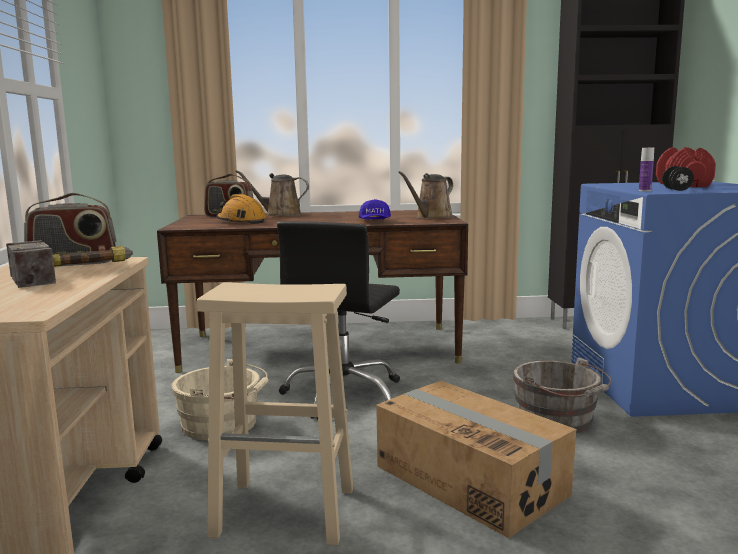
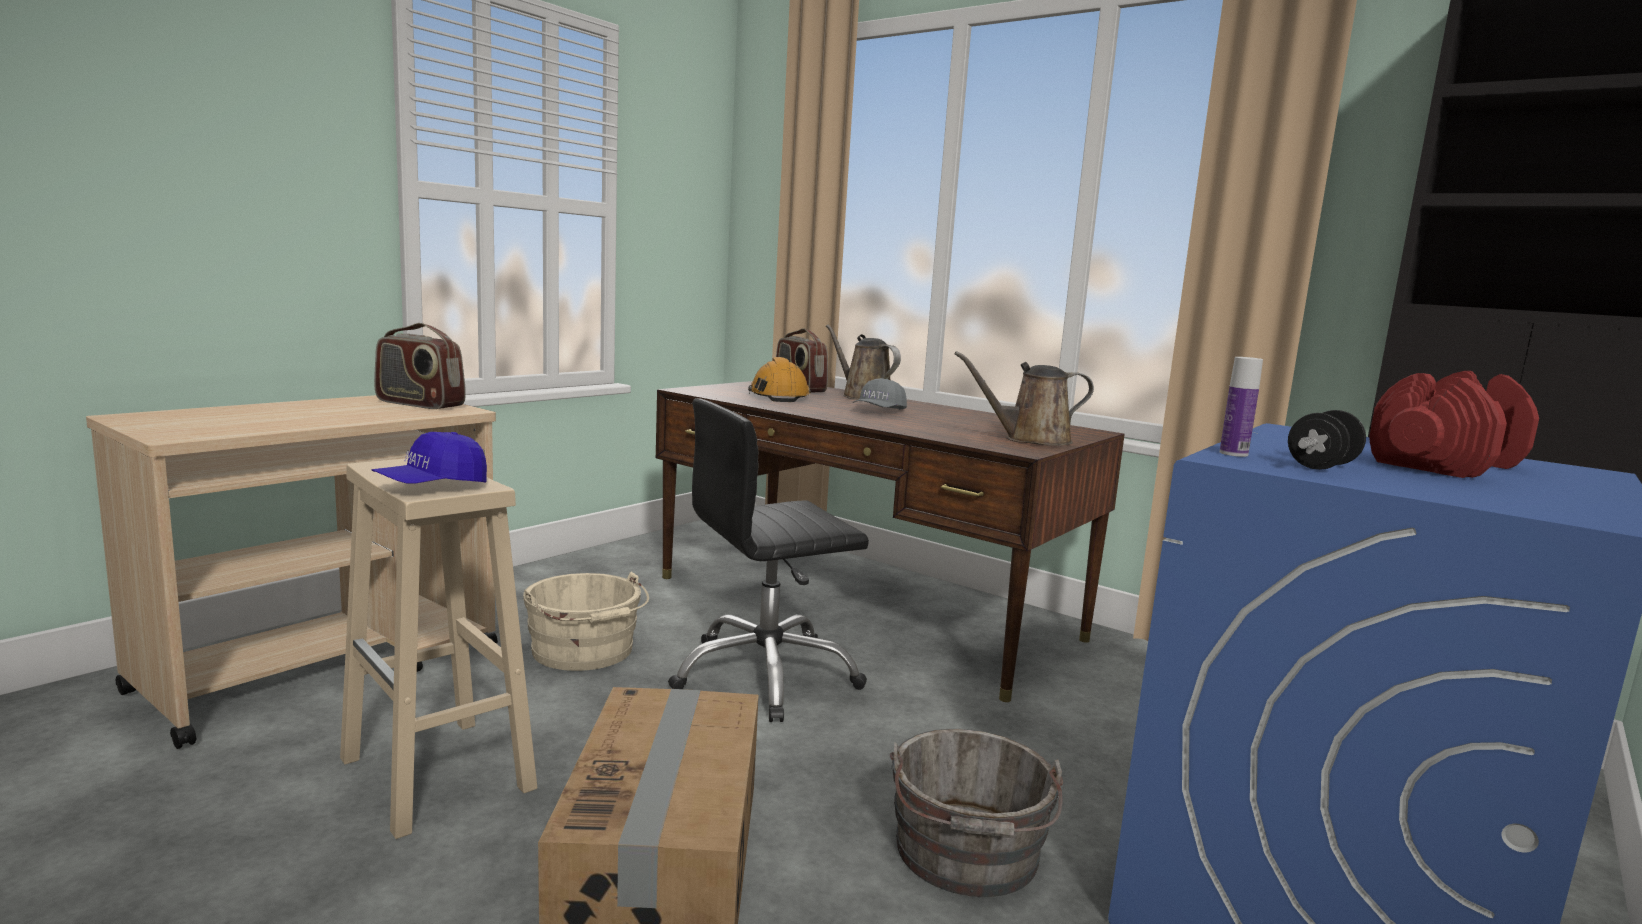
camera: 40 degrees right, 0 degrees up
hammer [6,240,133,288] -> none
blue cap [359,199,391,220] -> blue cap moved to [372,432,487,484]
none -> grey cap [853,378,907,410]

